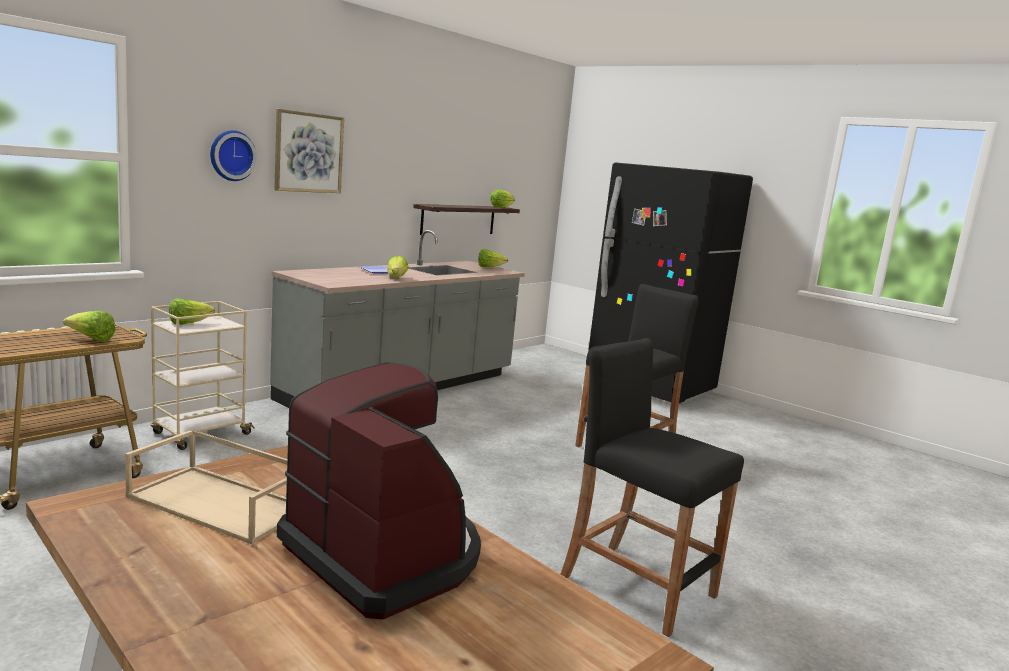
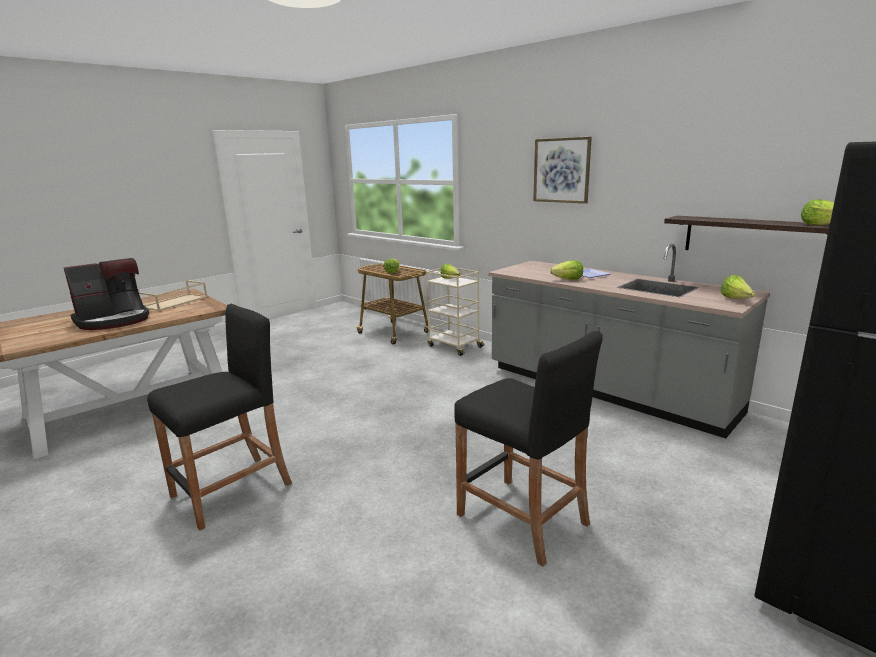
camera: 95 degrees right, 5 degrees up
wall clock [210,130,257,181] -> none

